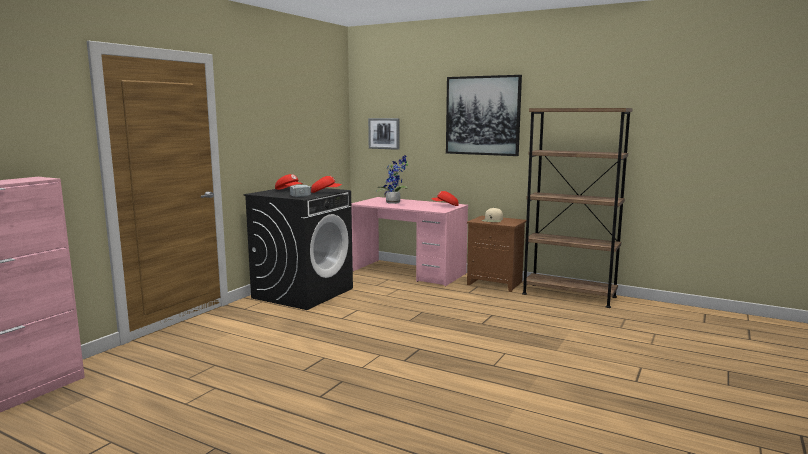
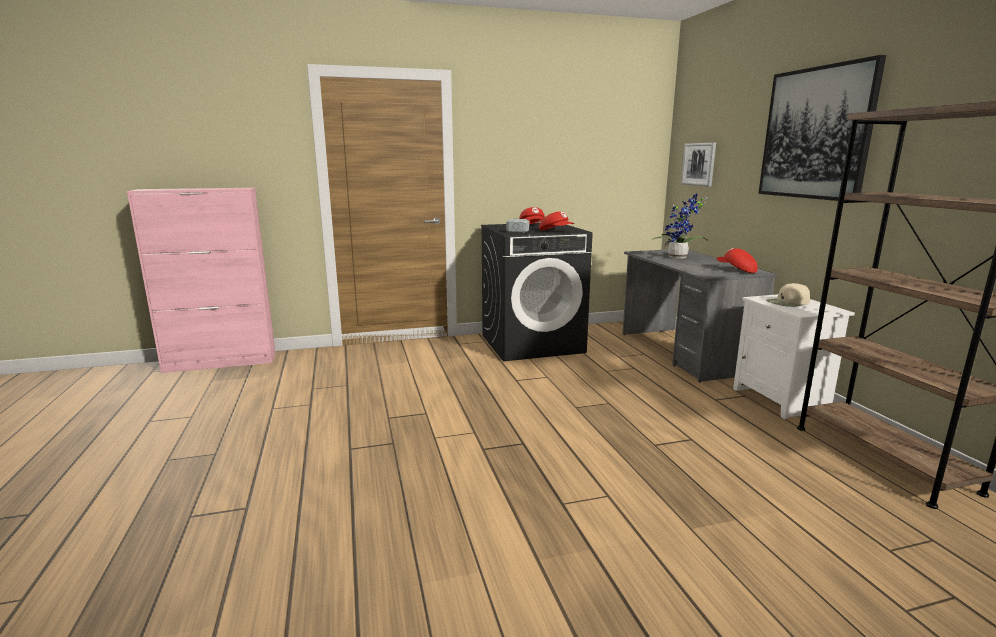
camera: 45 degrees right, 5 degrees up
pink desk [351,197,468,286] -> grey desk [622,249,777,382]
brown nightstand [467,216,526,292] -> white nightstand [733,294,855,419]

